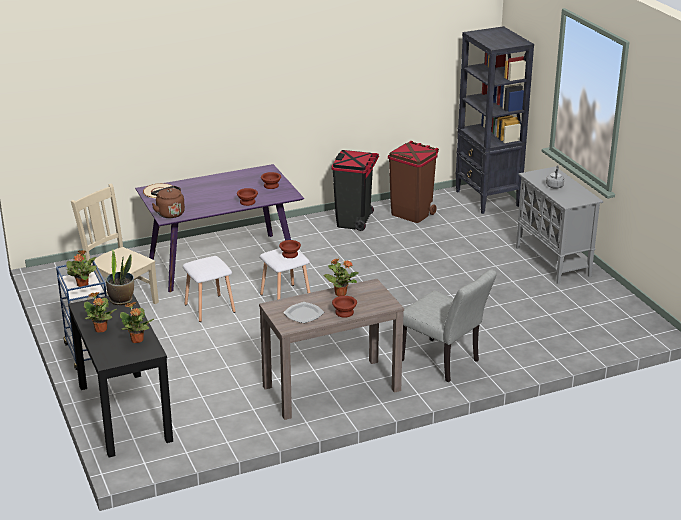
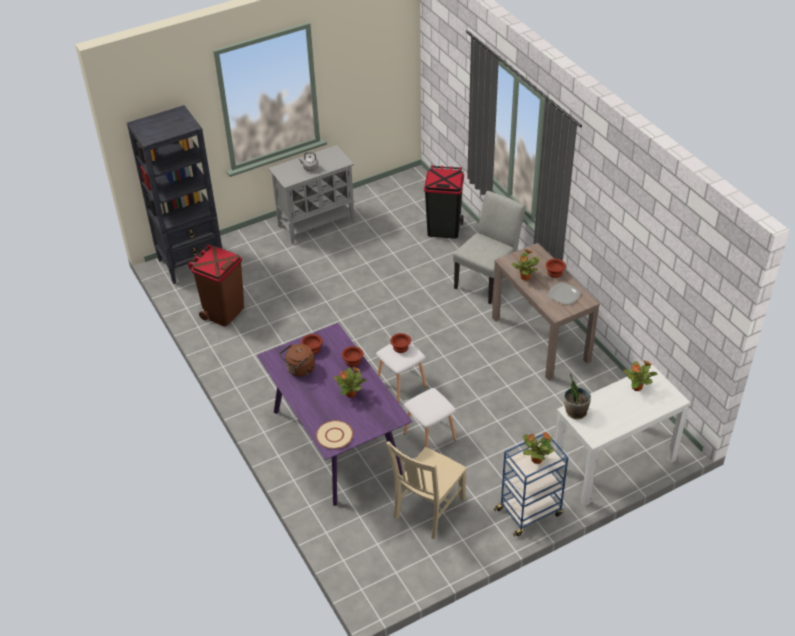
camera: 95 degrees left, 15 degrees up
black console table [68,294,173,458] -> white console table [553,365,690,506]
potted plant [84,292,117,333] -> potted plant moved to [334,367,367,397]
brown kettle [151,186,185,218] -> brown kettle moved to [279,344,315,377]
black trash can [332,150,379,231] -> black trash can moved to [424,165,464,239]

